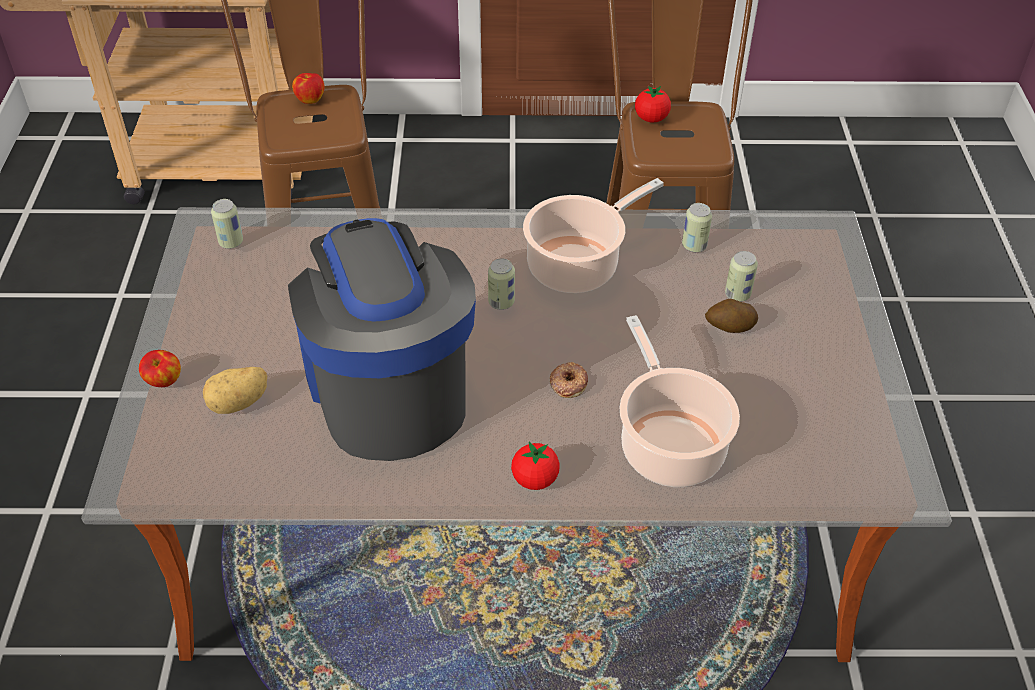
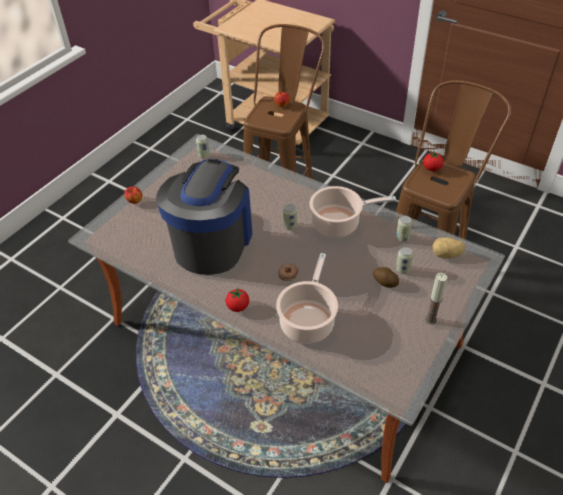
camera: 35 degrees right, 0 degrees up
potato [203,367,267,414] -> potato moved to [433,237,466,258]
none -> candle [425,273,447,325]

